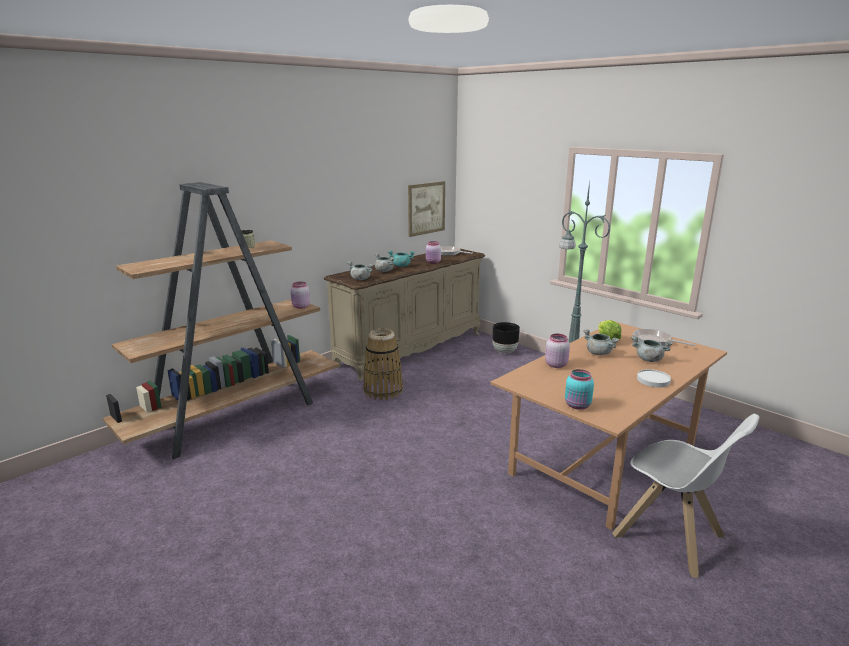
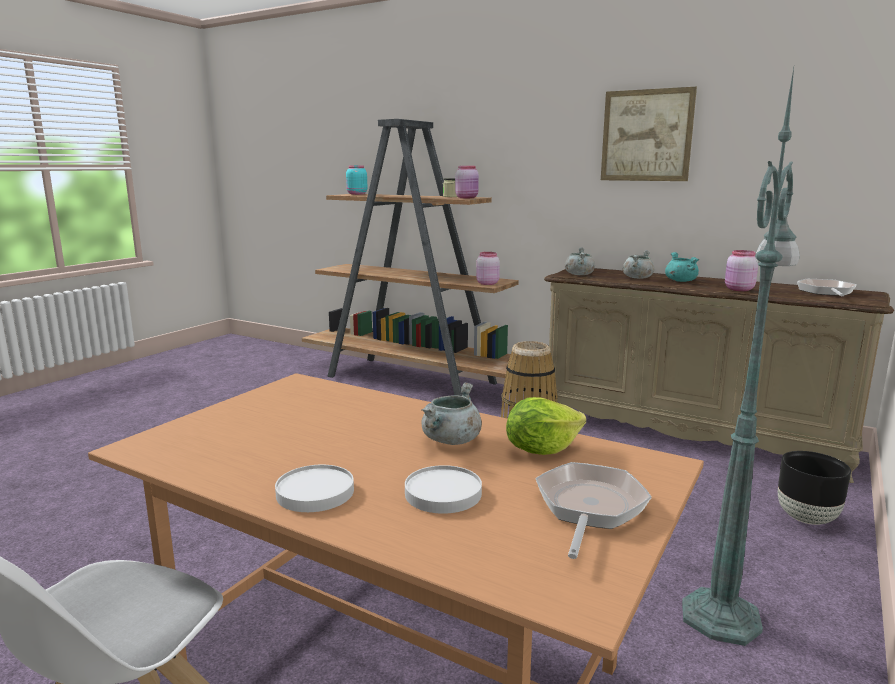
camera: 75 degrees right, 5 degrees down
picture [408,181,445,237] -> picture moved to [601,87,697,181]
pink jar [545,334,570,368] -> pink jar moved to [455,166,479,198]
turquoise jar [565,369,594,410] -> turquoise jar moved to [346,165,367,195]
grey cooking pot [631,336,673,362] -> white plate [405,465,482,514]

